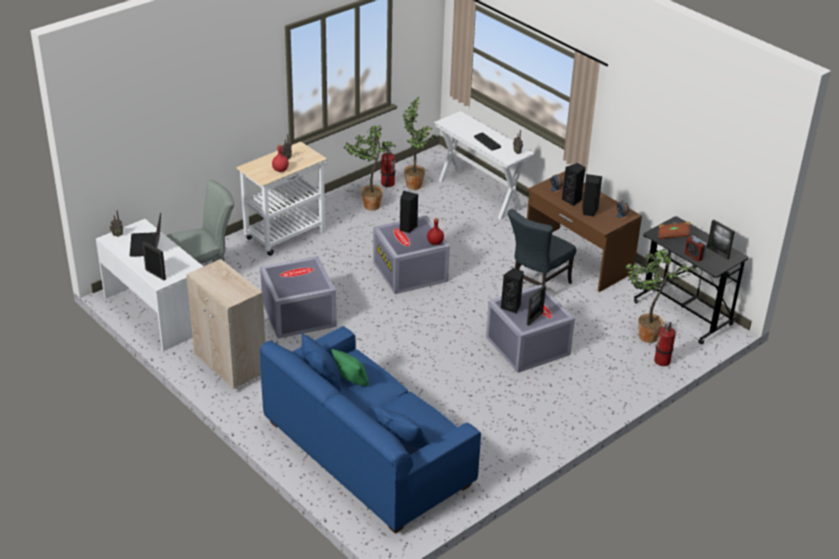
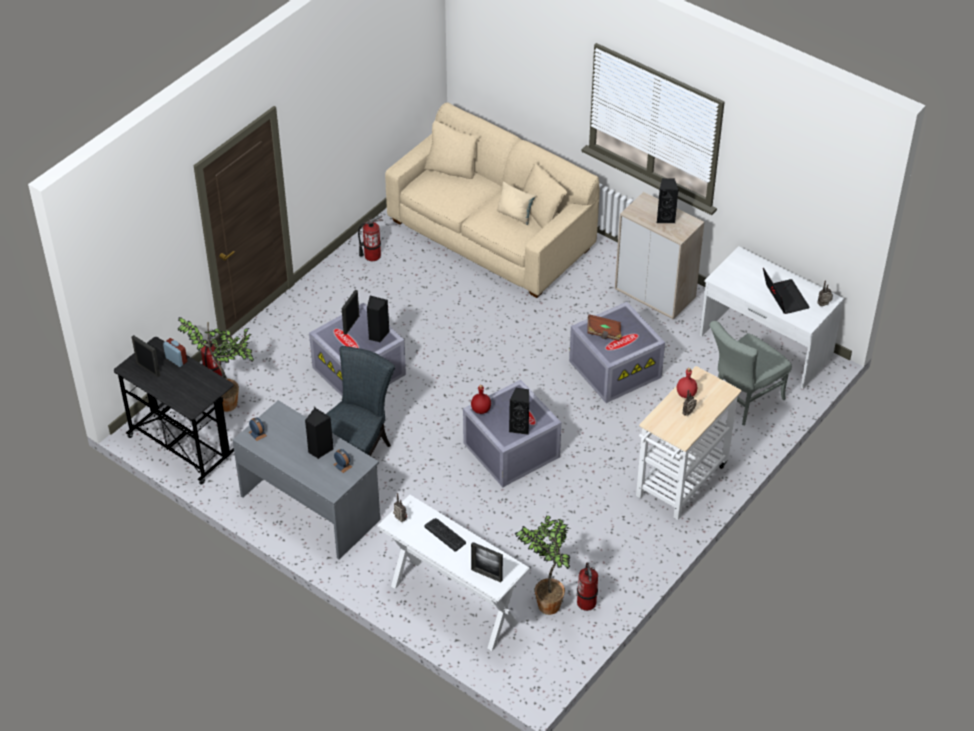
camera: 170 degrees right, 10 degrees up
picture frame [142,241,166,280] -> picture frame moved to [471,542,503,582]
blue sofa [260,326,481,533] -> beige sofa [385,102,600,298]
green pillow [331,349,369,386] -> beige pillow [497,181,536,225]
potted plant [343,125,396,211] -> none
brown desk [527,171,642,292] -> grey desk [233,400,380,559]
black speaker [582,174,602,217] -> black speaker moved to [657,178,678,223]
brown book [658,222,691,239] -> brown book moved to [588,314,621,341]
none -> fire extinguisher [358,215,383,261]

